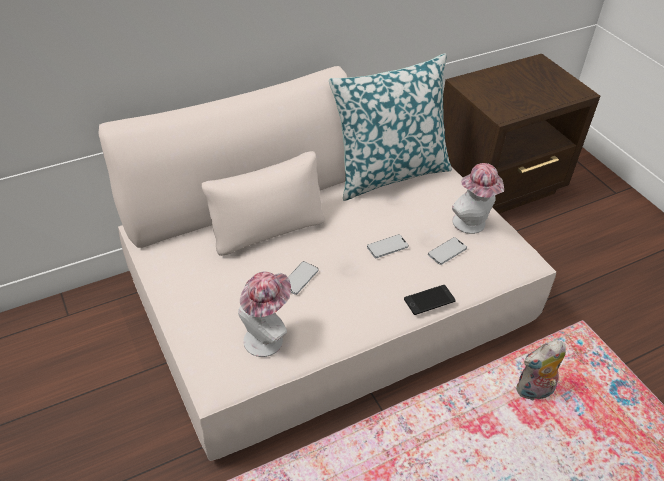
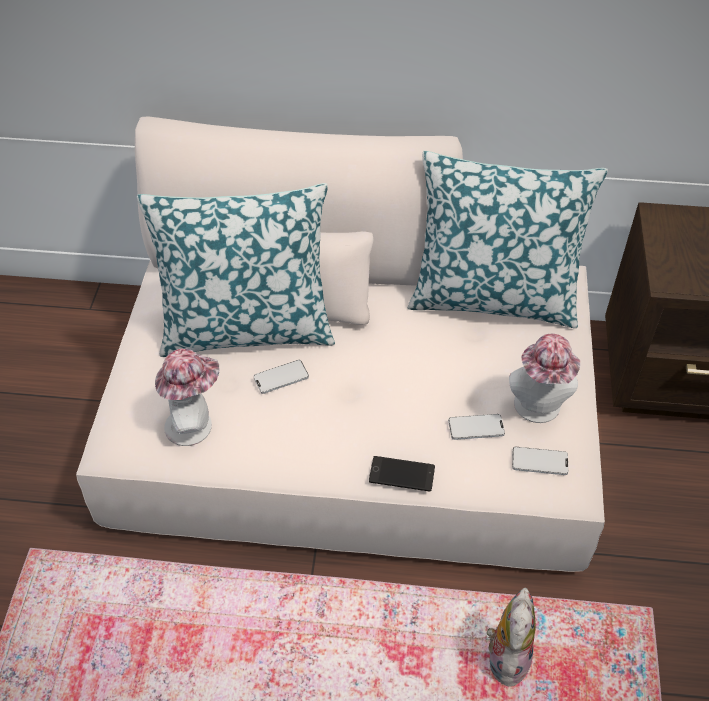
camera: 35 degrees right, 5 degrees up
phone [367,234,409,258] -> phone moved to [512,447,568,475]
plush toy [516,341,566,400] -> plush toy turned 90 degrees clockwise [487,587,536,687]
none -> pillow [137,183,335,357]

